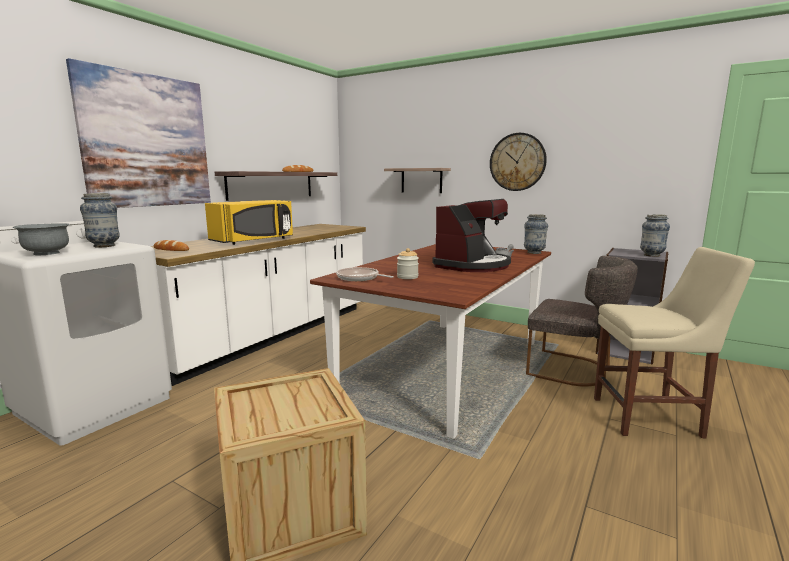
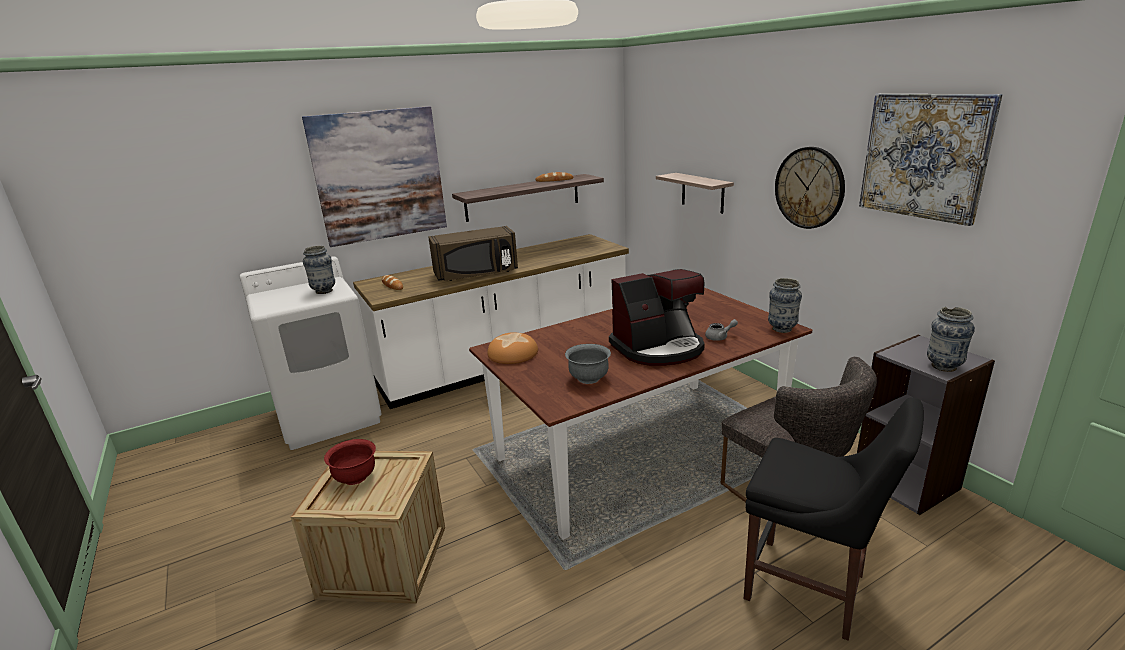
camera: 30 degrees right, 10 degrees up
grey bowl [13,223,70,255] -> grey bowl moved to [565,344,611,384]
yellow microwave [205,200,293,245] -> brown microwave [428,226,518,281]
frying pan [336,267,394,281] -> bread [487,332,538,364]
jar [397,248,419,279] -> none
beige chair [594,247,755,438] -> black chair [744,397,924,641]
none -> red bowl [324,439,376,485]
none -> picture [859,94,1003,226]

